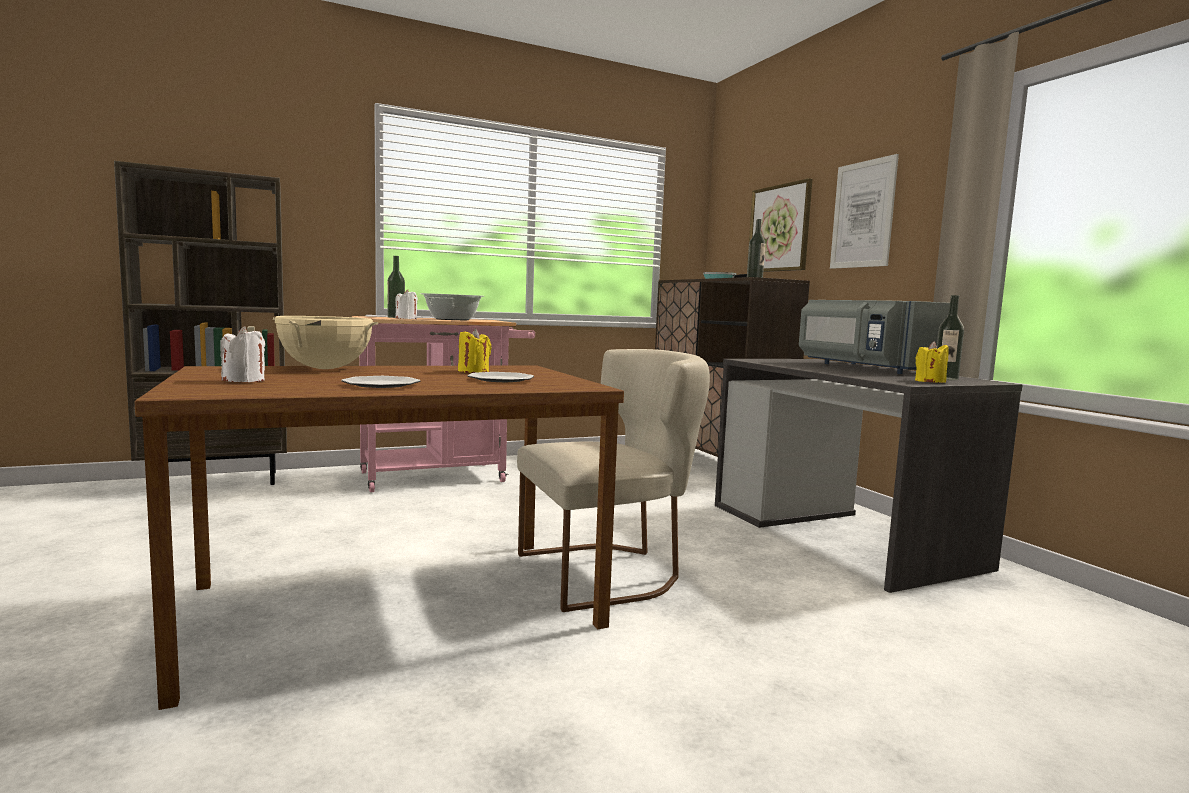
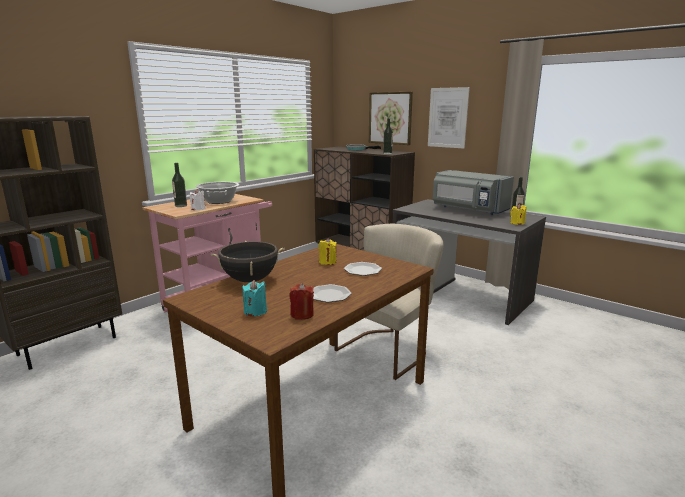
camera: 25 degrees left, 10 degrees up
white candle [220,326,265,382] -> turquoise candle [242,280,267,316]
beige cooking pot [273,316,378,369] -> black cooking pot [211,241,285,282]
none -> red candle [289,283,314,320]

